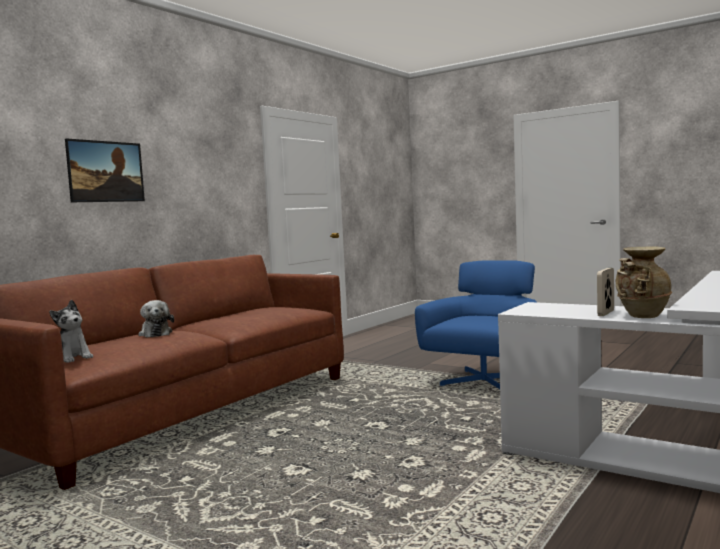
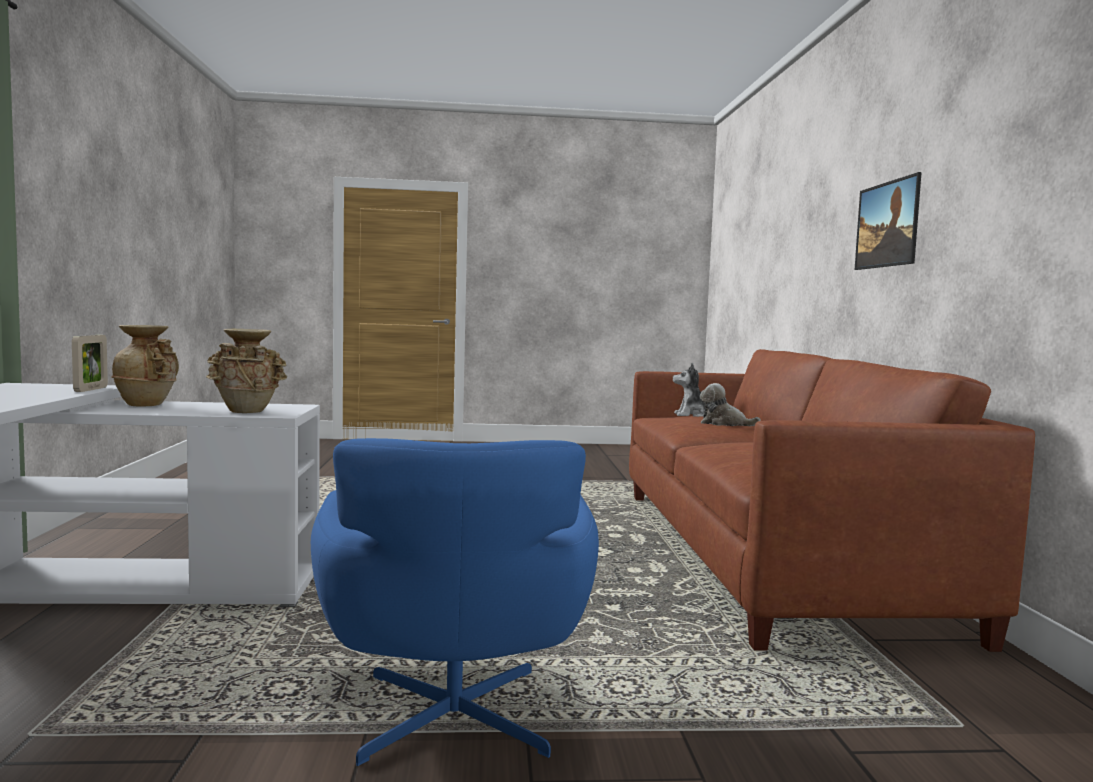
camera: 140 degrees right, 0 degrees up
picture frame [597,268,614,316] -> picture frame moved to [72,335,108,392]
none -> beige vase [206,329,287,413]

